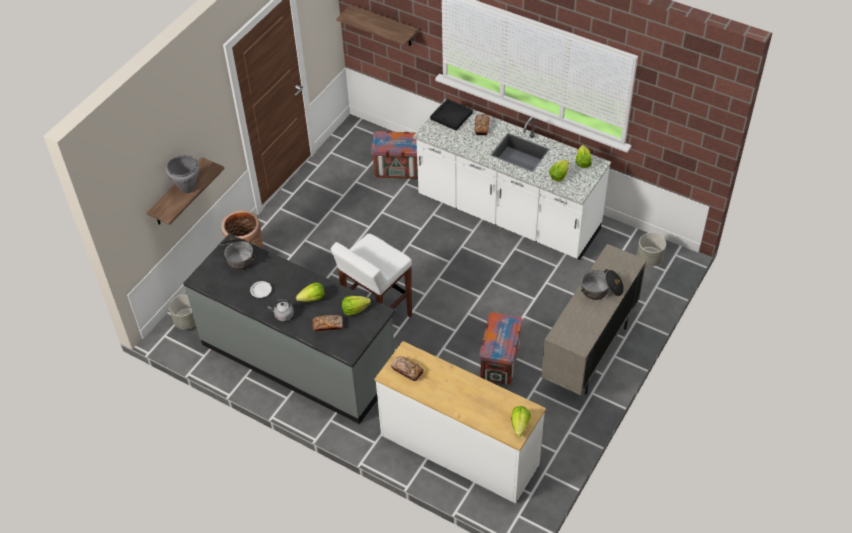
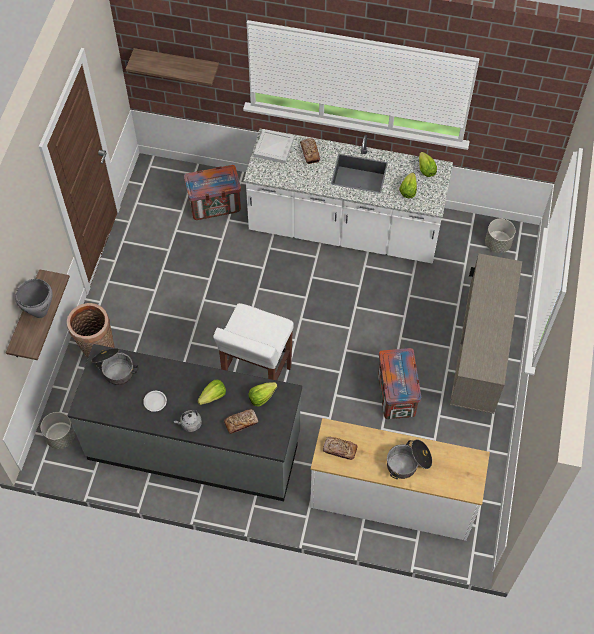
camera: 20 degrees left, 10 degrees up
black tray [430,99,473,131] -> white tray [254,129,294,164]
lettuce [511,406,531,437] -> none
cooking pot [581,269,624,300] -> cooking pot moved to [387,439,432,479]

